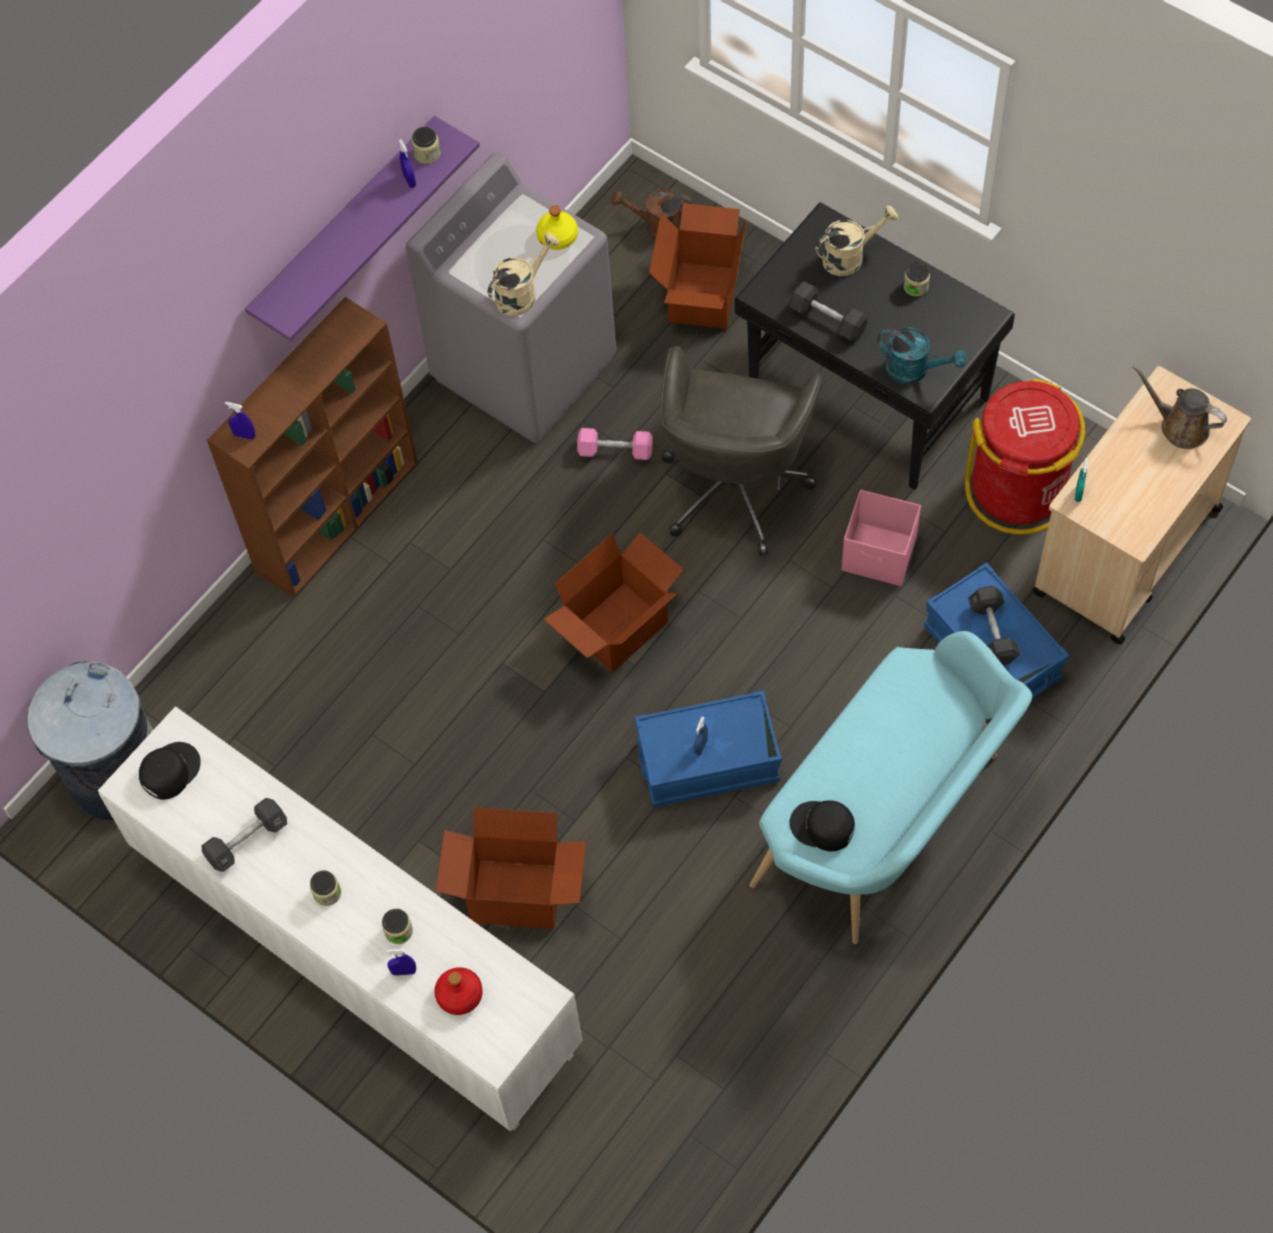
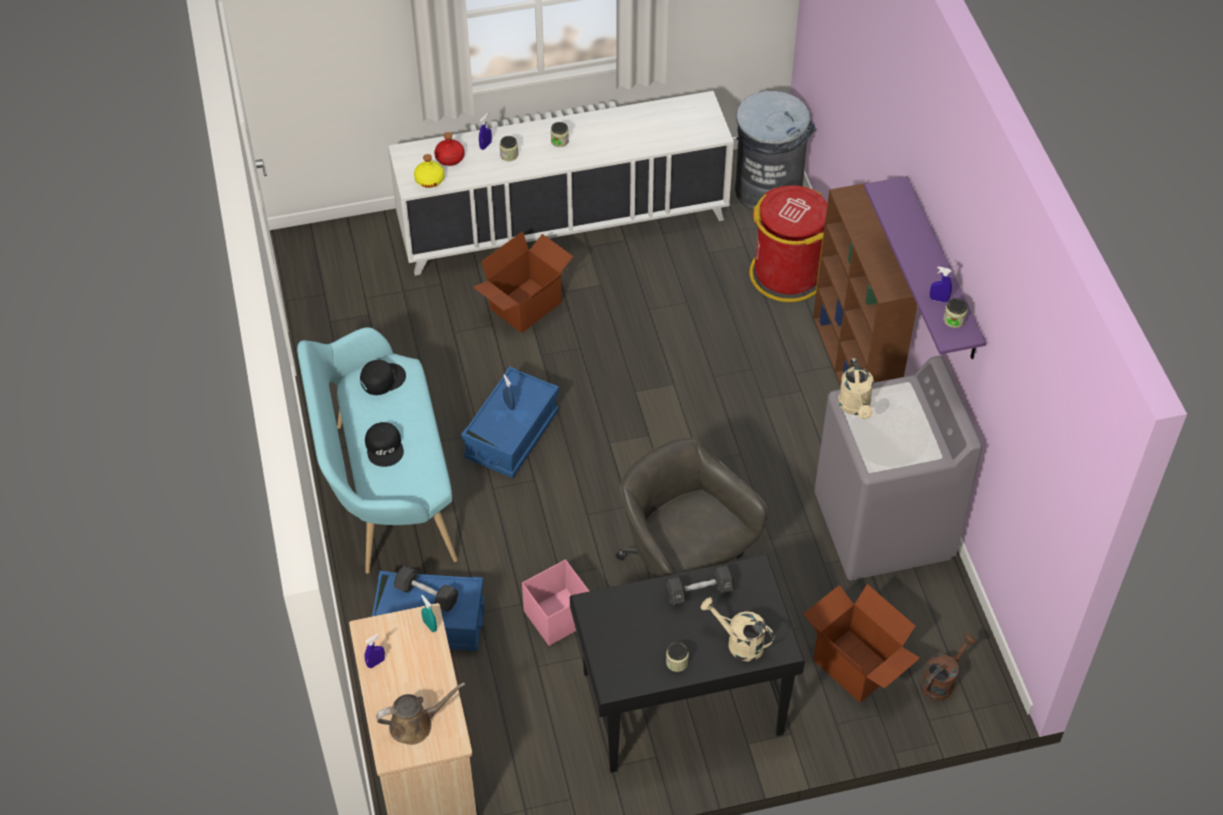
camera: 125 degrees right, 10 degrees down
black cap [139,742,201,800] -> black cap moved to [365,422,404,467]
black dumbbell [202,798,287,872] -> none
blue spray bottle [225,402,255,440] -> blue spray bottle moved to [364,634,385,668]
yellow bottle [536,205,578,250] -> yellow bottle moved to [414,154,444,188]
cardboard box [544,532,684,672] -> none
pink dumbbell [577,428,653,460] -> none
beige watering can [815,205,898,276] -> beige watering can turned 105 degrees clockwise [701,597,775,662]
turquoise watering can [877,327,966,384] -> none
red trash can [965,379,1085,534] -> red trash can moved to [749,185,827,302]

